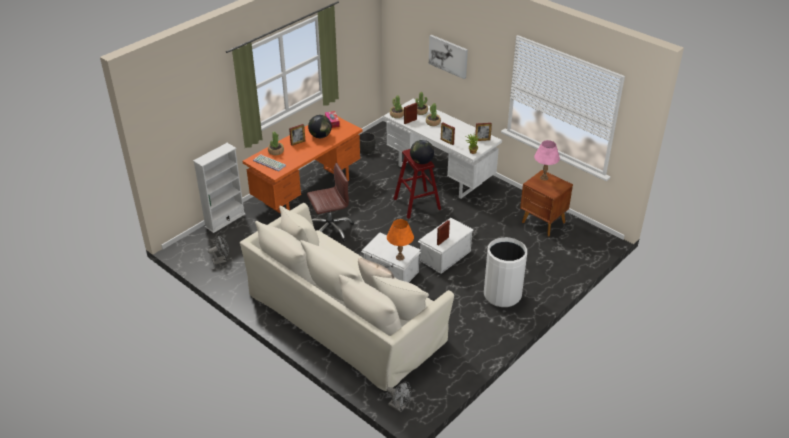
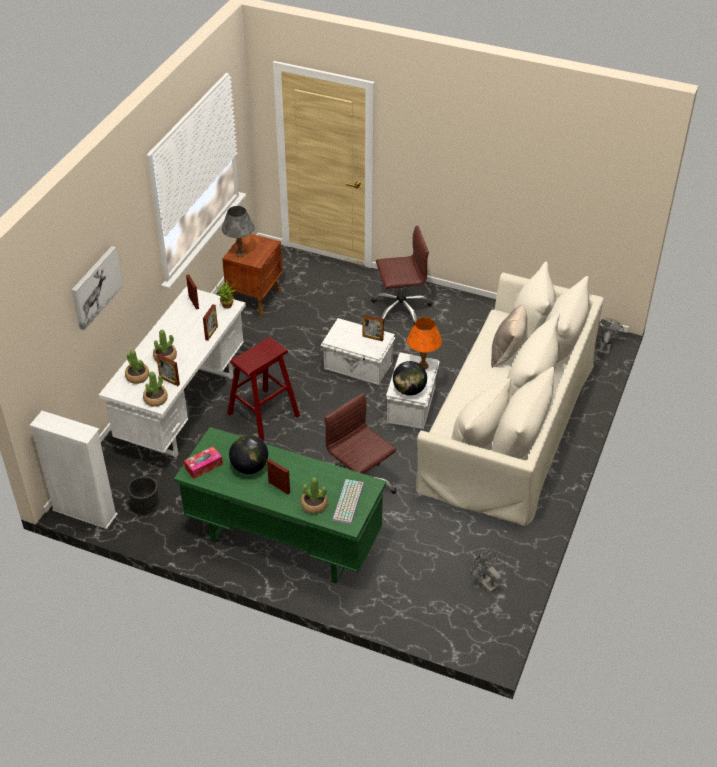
camera: 110 degrees left, 5 degrees up
white bookcase [193,143,245,233] -> white bookcase moved to [30,411,118,529]
orange desk [243,116,363,214] -> green desk [174,427,386,584]
globe [410,140,434,164] -> globe moved to [393,361,427,396]
white trash can [484,237,527,307] -> brown office chair [371,225,432,324]
pink table lamp [534,140,560,180] -> grey table lamp [222,206,255,257]

